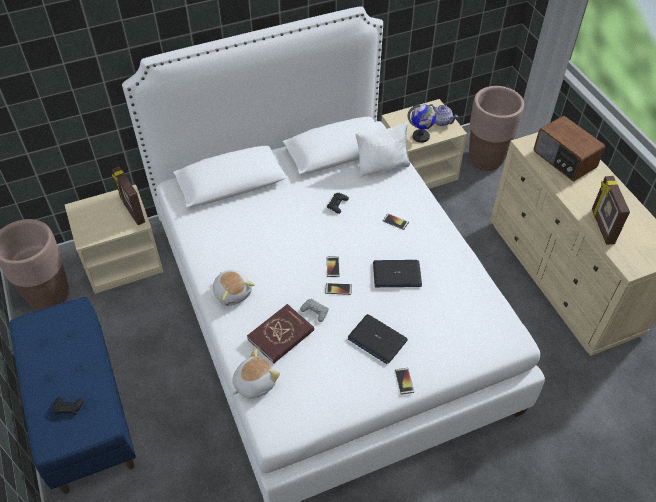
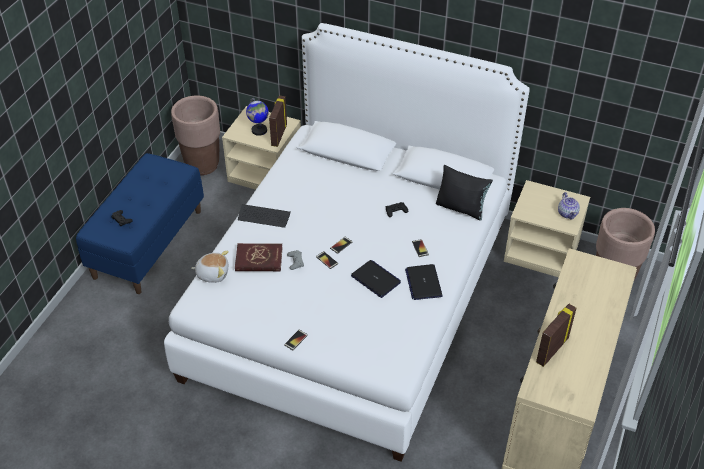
camera: 45 degrees right, 5 degrees down
plush toy [213,270,255,306] -> keyboard [238,204,291,228]
laptop [348,314,408,364] -> laptop moved to [405,264,443,300]
white pillow [356,121,410,177] -> black pillow [436,165,493,221]
globe [408,104,436,143] -> globe moved to [246,98,269,136]
radio [534,116,605,181] -> none

